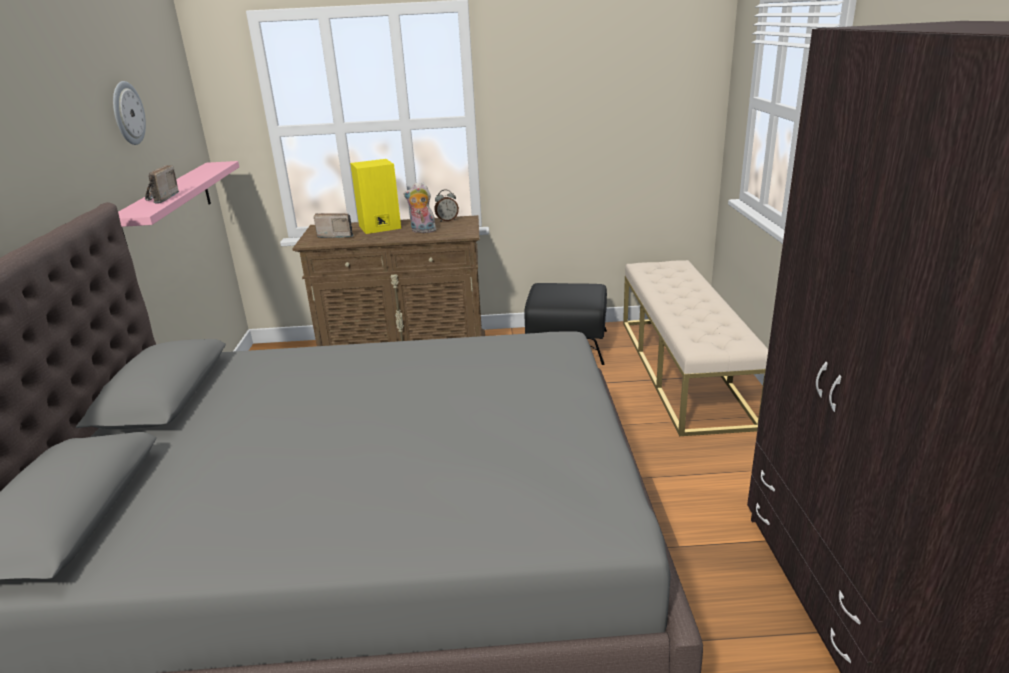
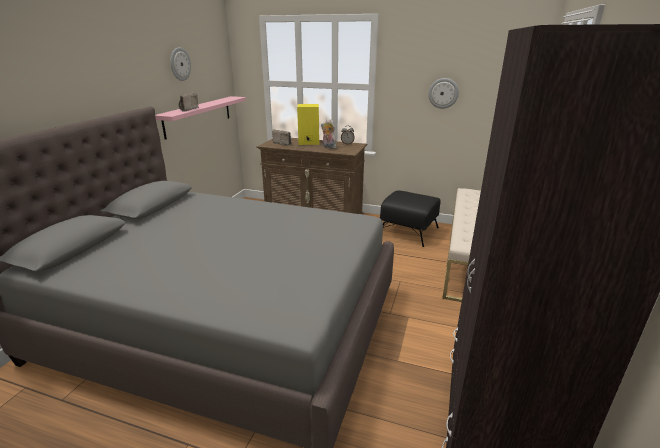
camera: 20 degrees right, 0 degrees up
none -> wall clock [428,78,459,109]

